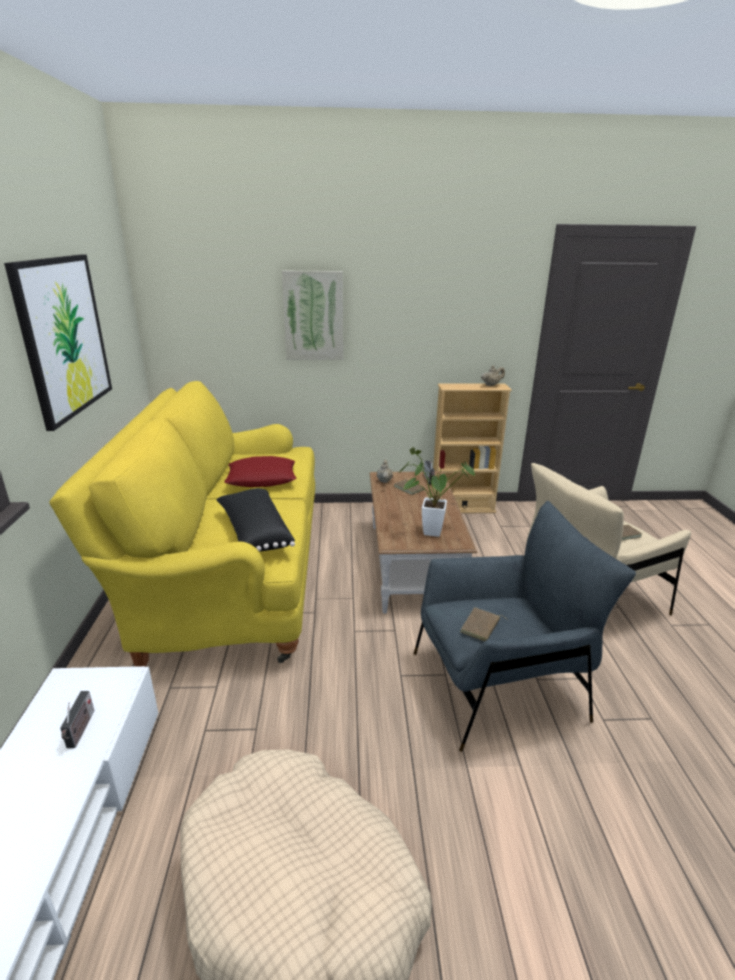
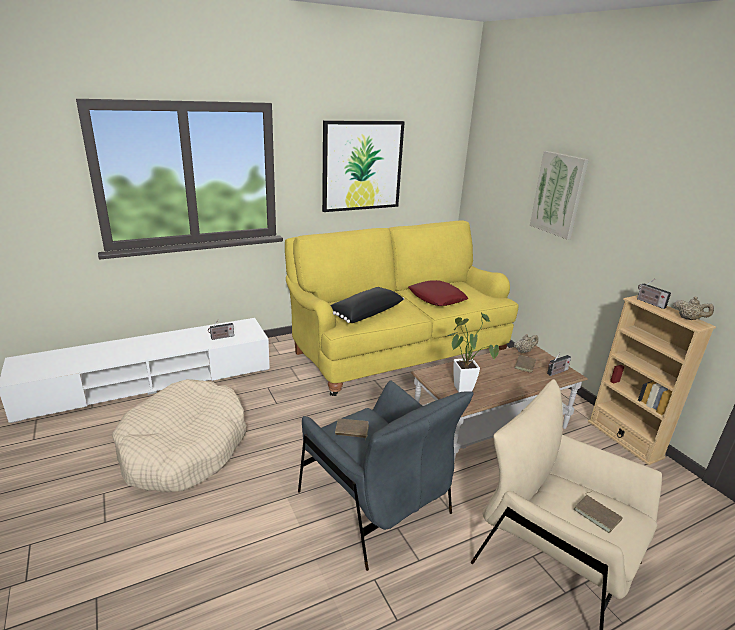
camera: 65 degrees right, 0 degrees up
none -> radio [637,279,671,309]

